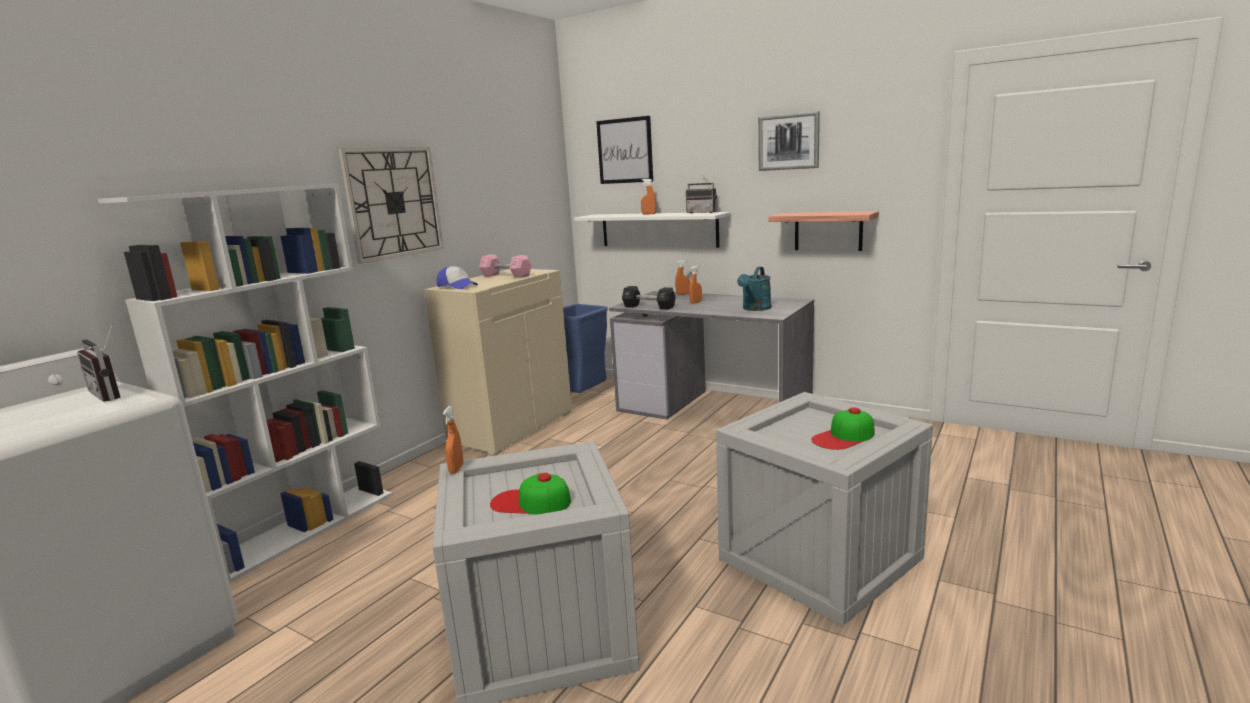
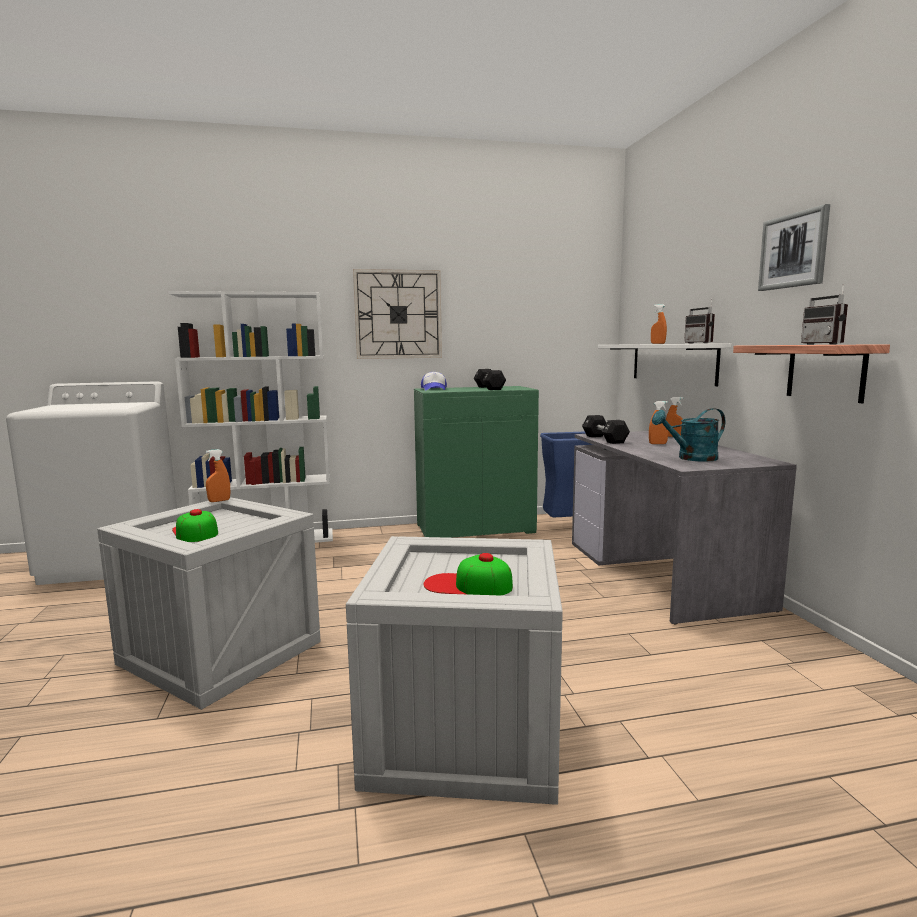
camera: 45 degrees right, 5 degrees down
radio [77,322,121,402] -> radio moved to [801,286,848,345]
beige cabinet [424,269,572,456] -> green cabinet [414,386,539,538]
pink dumbbell [479,255,532,278] -> black dumbbell [474,369,506,390]
picture [596,116,653,184] -> none

